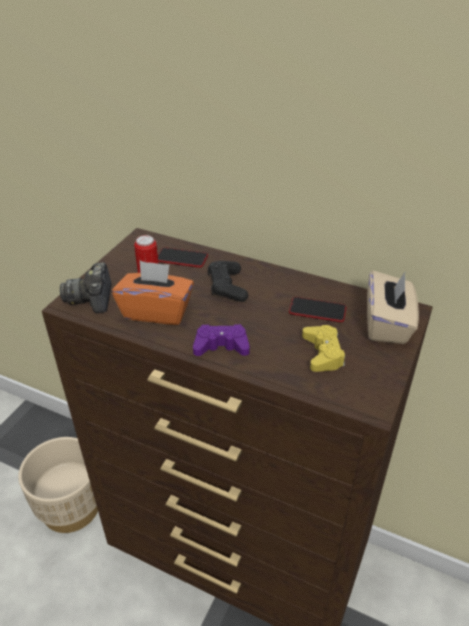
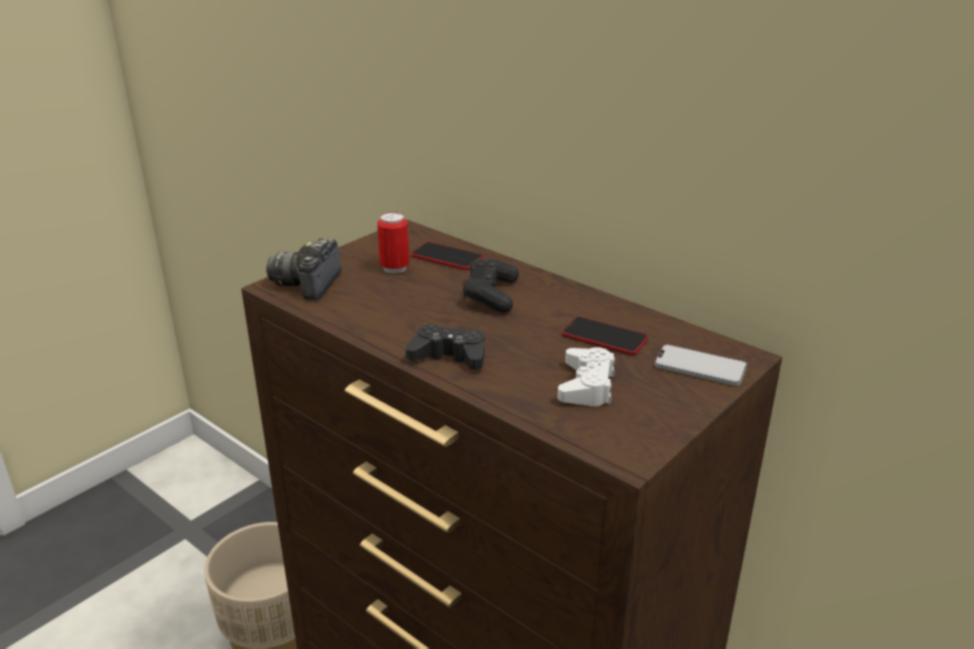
camera: 15 degrees right, 10 degrees down
orange tissue box [112,261,194,325] -> none
purple game controller [193,324,250,356] -> black game controller [406,324,484,370]
yellow game controller [302,325,345,372] -> white game controller [558,347,615,406]
beige tissue box [367,270,419,344] -> phone [655,345,747,386]

